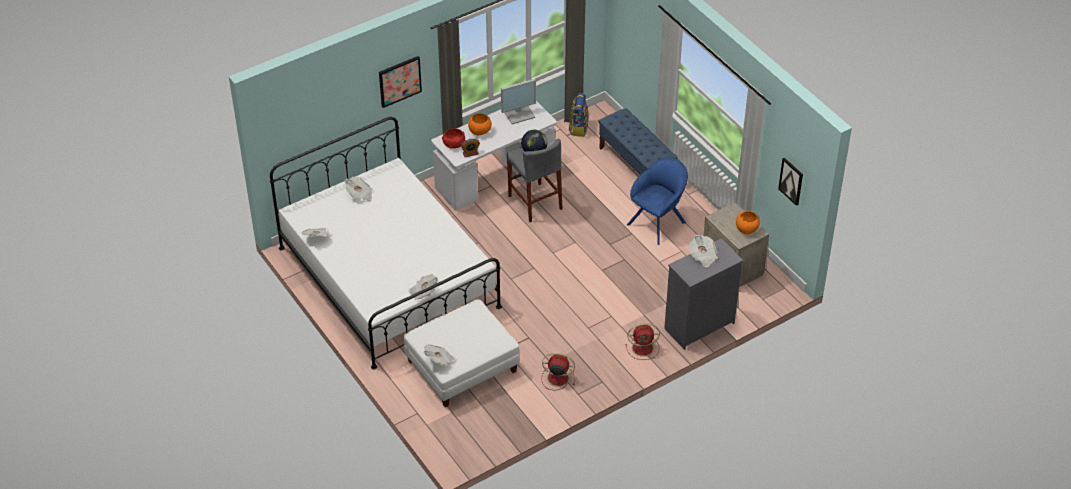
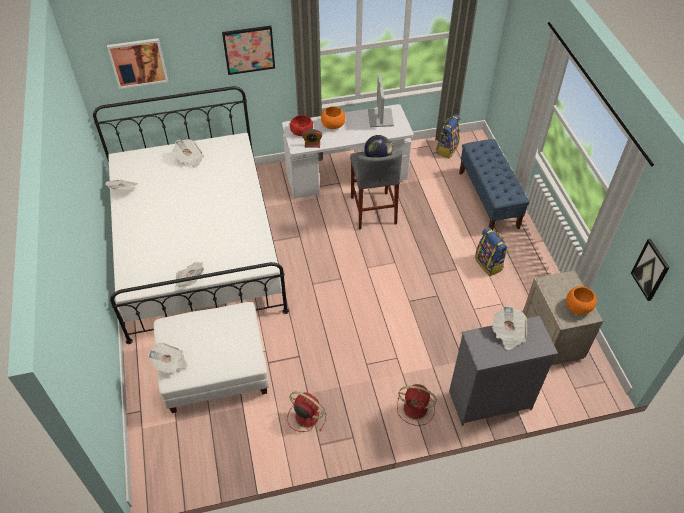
camera: 20 degrees right, 5 degrees up
monitor [501,79,536,124] -> monitor turned 90 degrees counterclockwise [368,74,394,127]
blue armchair [627,157,688,245] -> backpack [475,227,507,276]
none -> picture [107,38,168,89]

